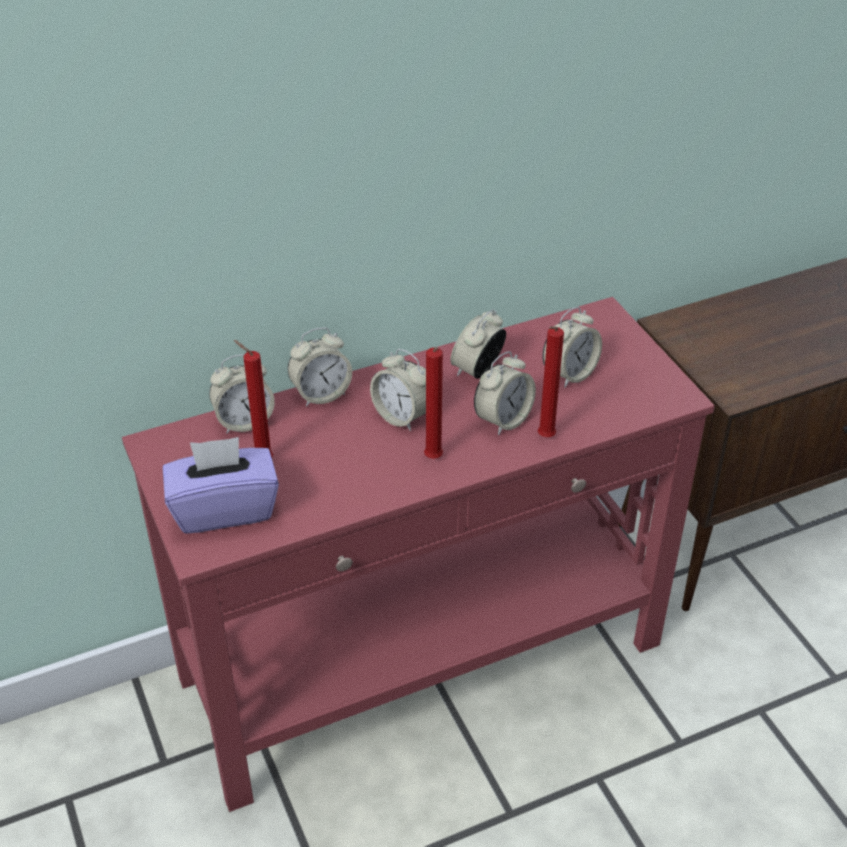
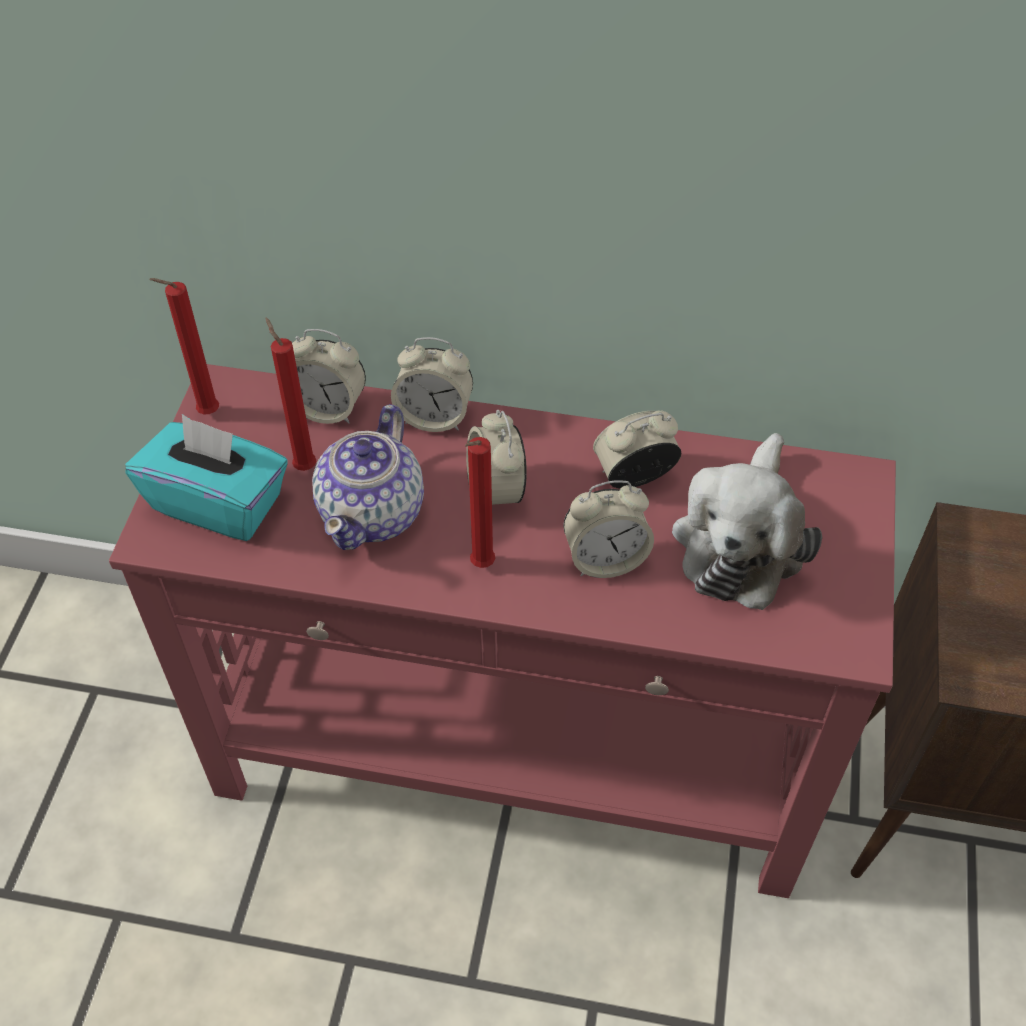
camera: 35 degrees right, 10 degrees up
purple tissue box [163,437,279,534] -> turquoise tissue box [125,414,288,541]
red candle [538,327,564,437] -> red candle moved to [149,278,219,414]
alarm clock [543,307,602,388] -> plush toy [672,433,822,610]
none -> teapot [312,404,424,550]

